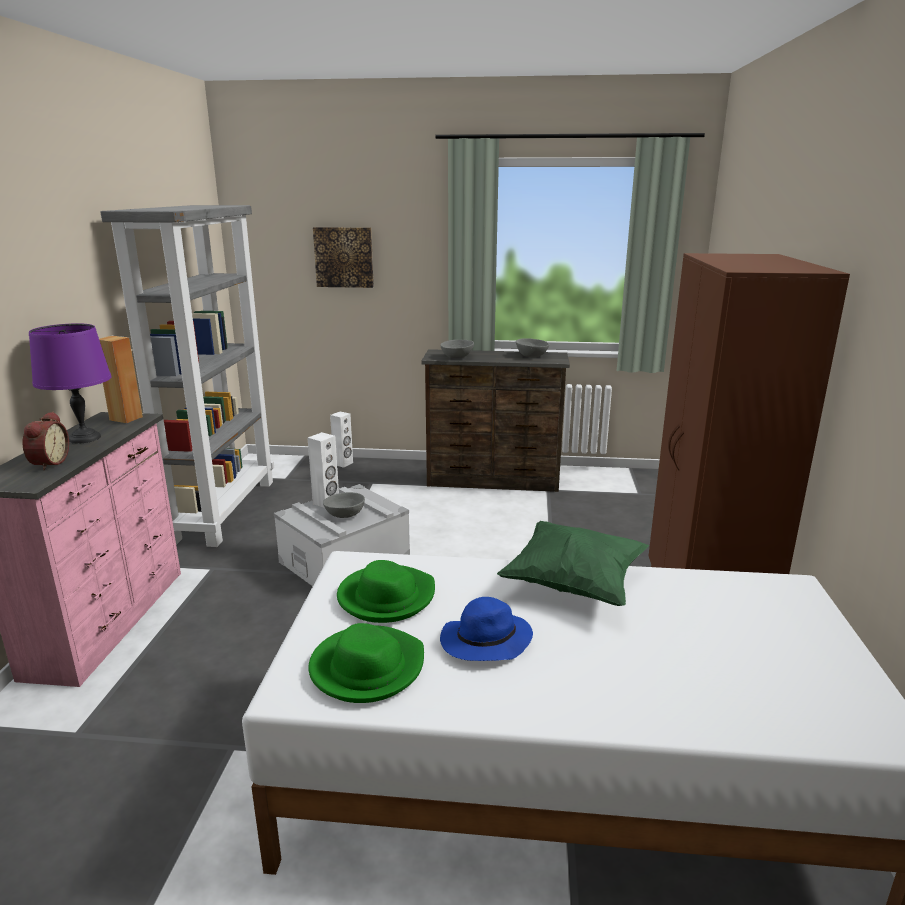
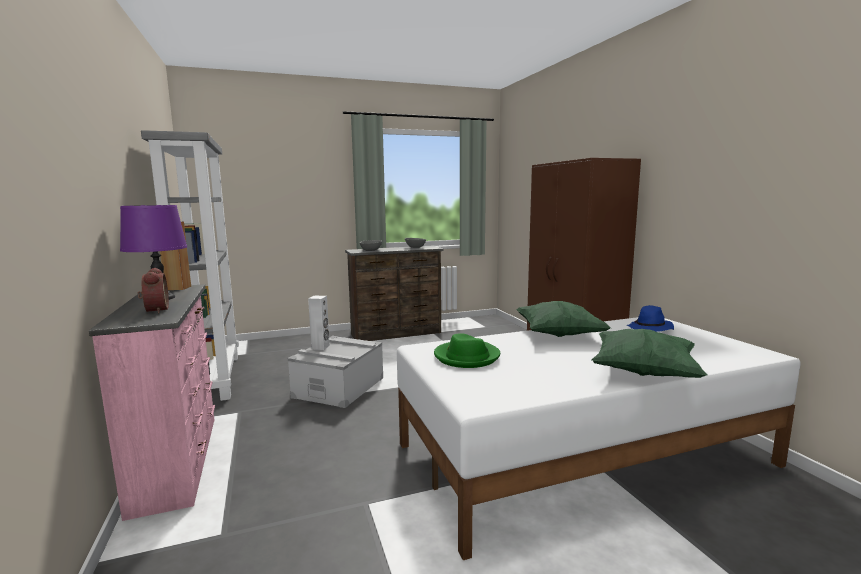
camera: 25 degrees left, 10 degrees down
green hat [308,623,424,703] -> none
picture [313,227,374,288] -> none
grey bowl [323,492,365,518] -> none
white speaker [330,412,353,468] -> none
blue hat [440,597,533,661] -> blue hat moved to [627,305,674,332]
none -> green pillow [591,329,707,378]

